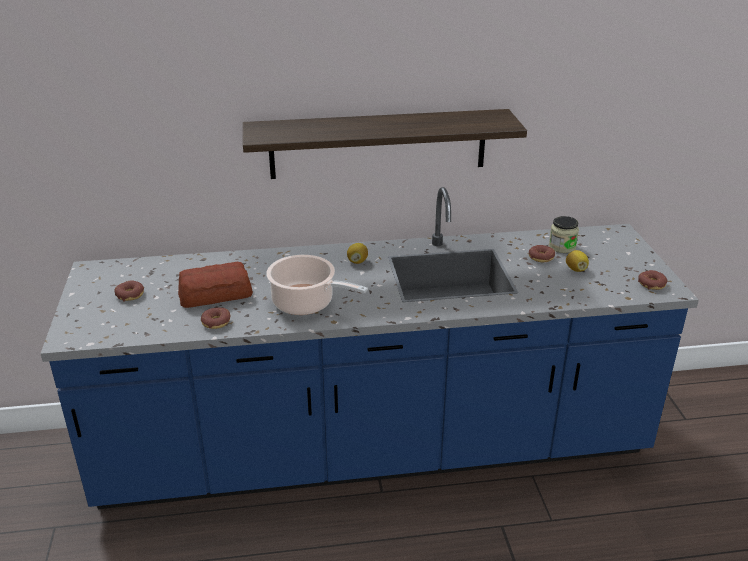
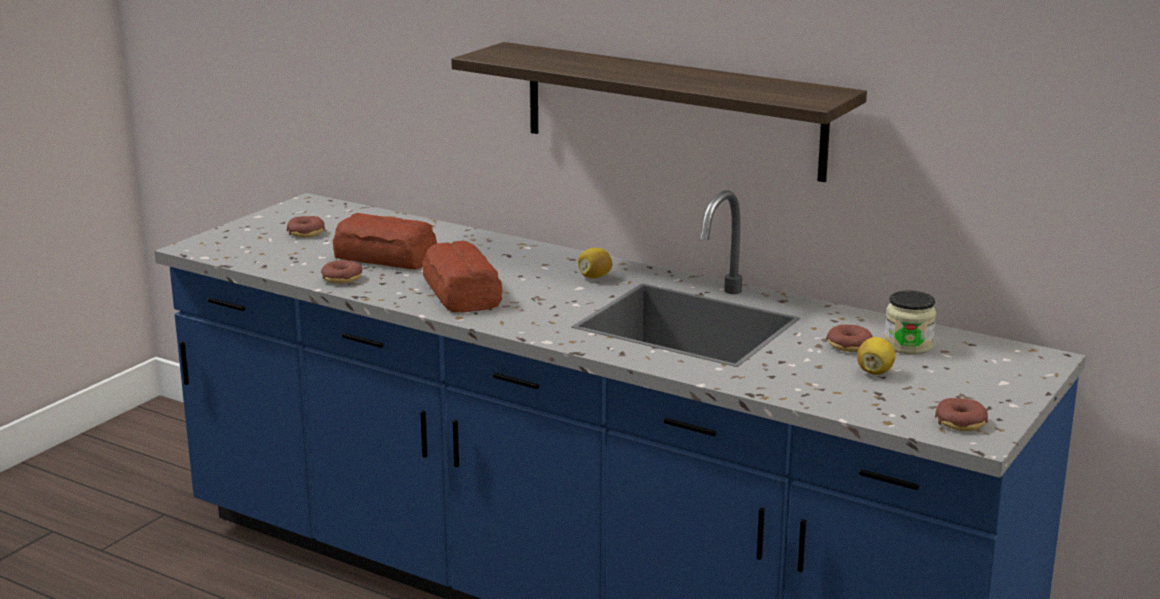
camera: 40 degrees right, 10 degrees down
cooking pot [266,255,368,315] -> bread [423,241,503,312]

